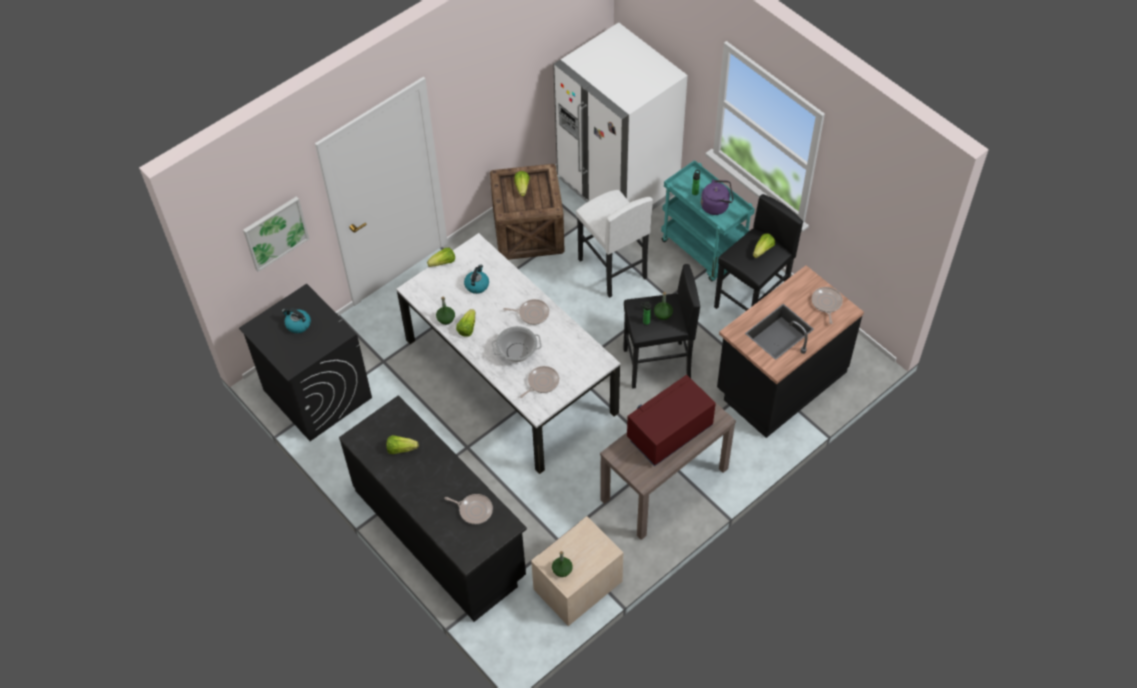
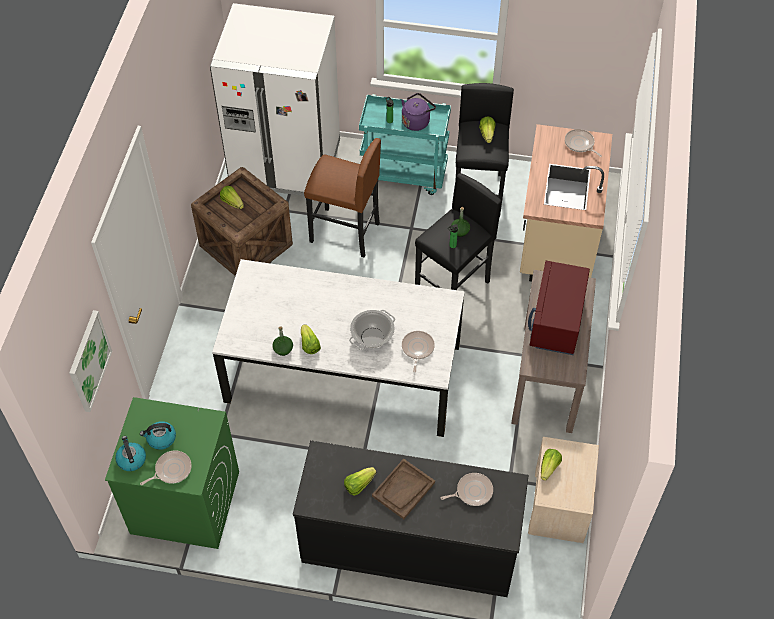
camera: 40 degrees left, 0 degrees up
black washing machine [239,284,372,441] -> green washing machine [105,397,239,549]
lettuce [427,248,455,267] -> lettuce moved to [541,449,562,481]
kettle [464,264,489,294] -> kettle moved to [115,436,146,471]
frying pan [503,299,549,325] -> frying pan moved to [140,450,192,485]
green bottle [552,551,573,577] -> none
white stool [576,190,653,298] -> brown stool [304,138,381,257]
black counter [717,265,864,438] -> beige counter [520,124,612,282]
none -> brown tray [372,458,435,519]

